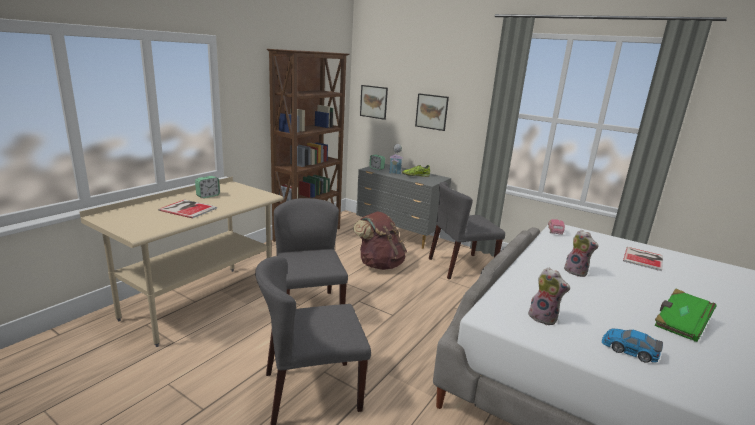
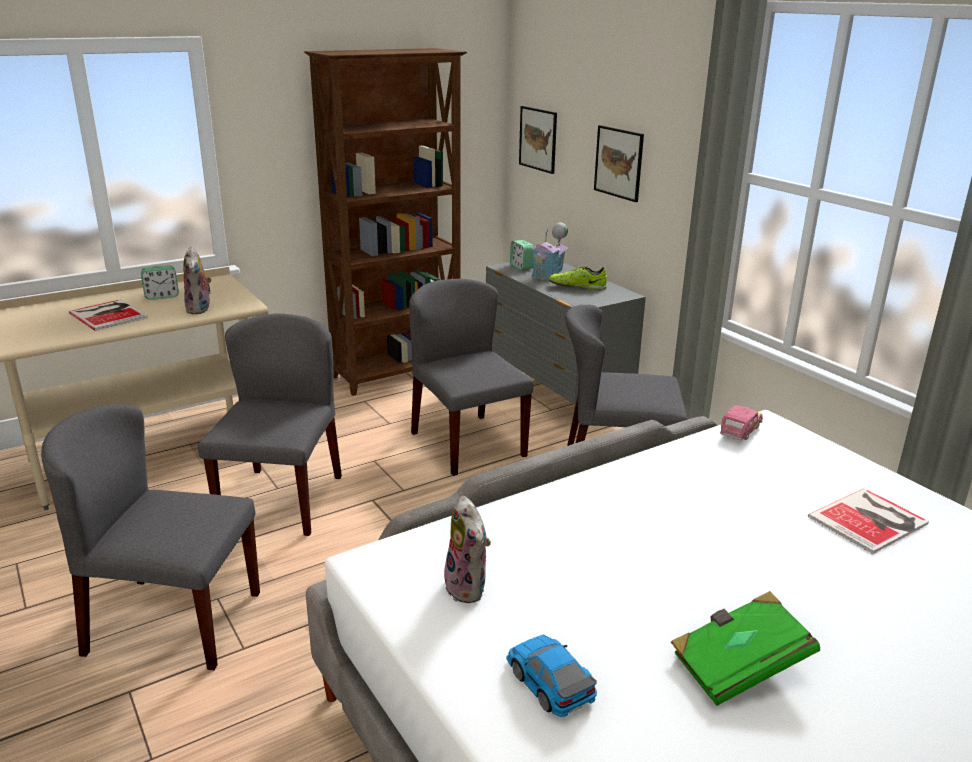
camera: 25 degrees right, 5 degrees up
brown backpack [353,211,407,270] -> grey chair [409,279,534,476]
plush toy [564,230,599,277] -> plush toy moved to [183,247,212,314]

